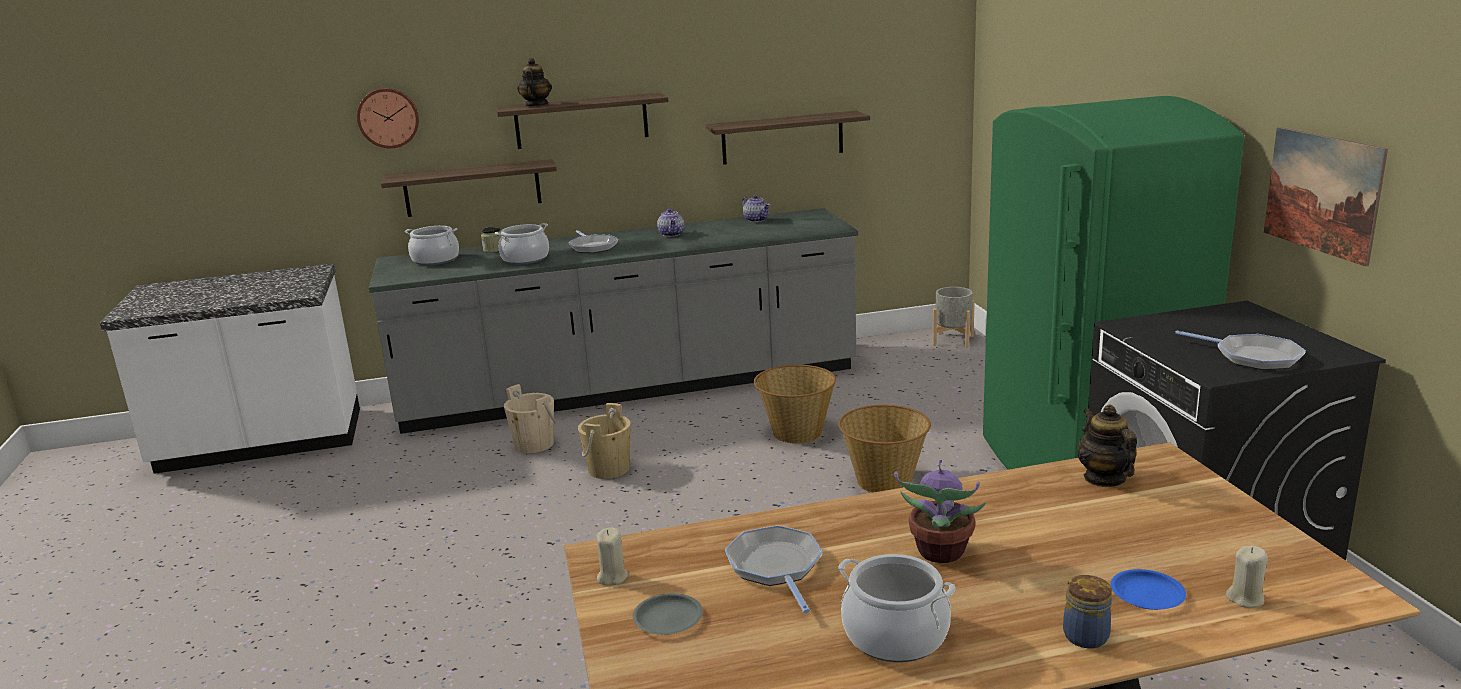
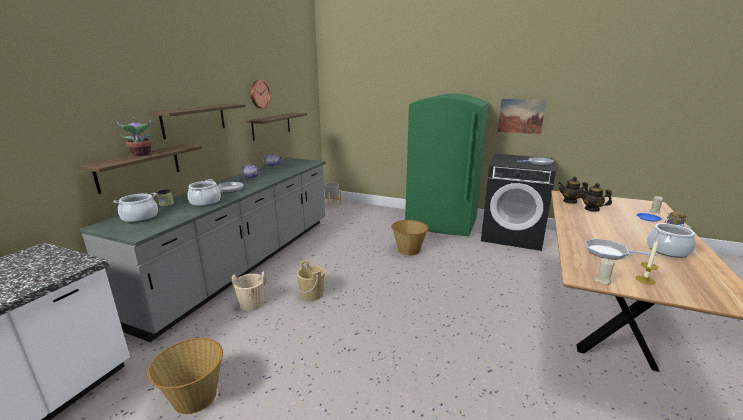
camera: 55 degrees left, 0 degrees up
wall clock [357,88,419,148] -> wall clock moved to [251,80,271,108]
teapot [517,58,552,107] -> teapot moved to [580,183,612,212]
grey plate [633,593,703,635] -> candle [636,241,658,285]
basket [754,365,836,444] -> basket moved to [147,338,223,414]
potted plant [894,460,986,563] -> potted plant moved to [117,117,154,156]

